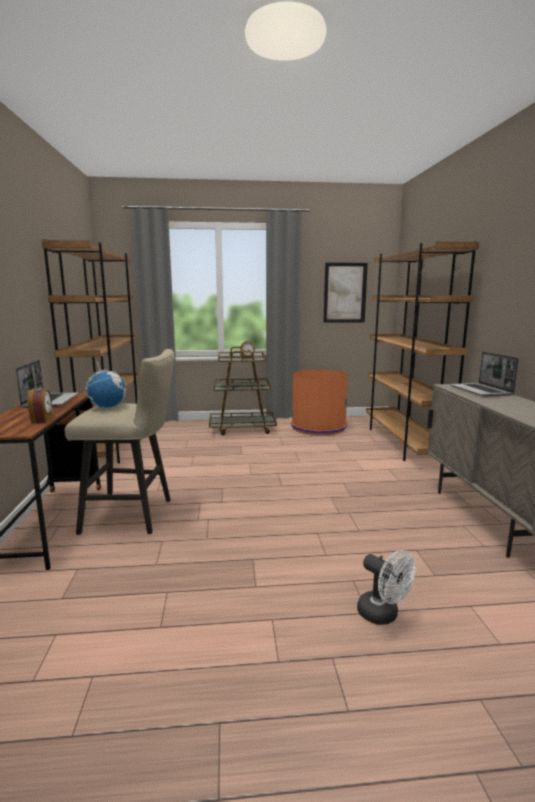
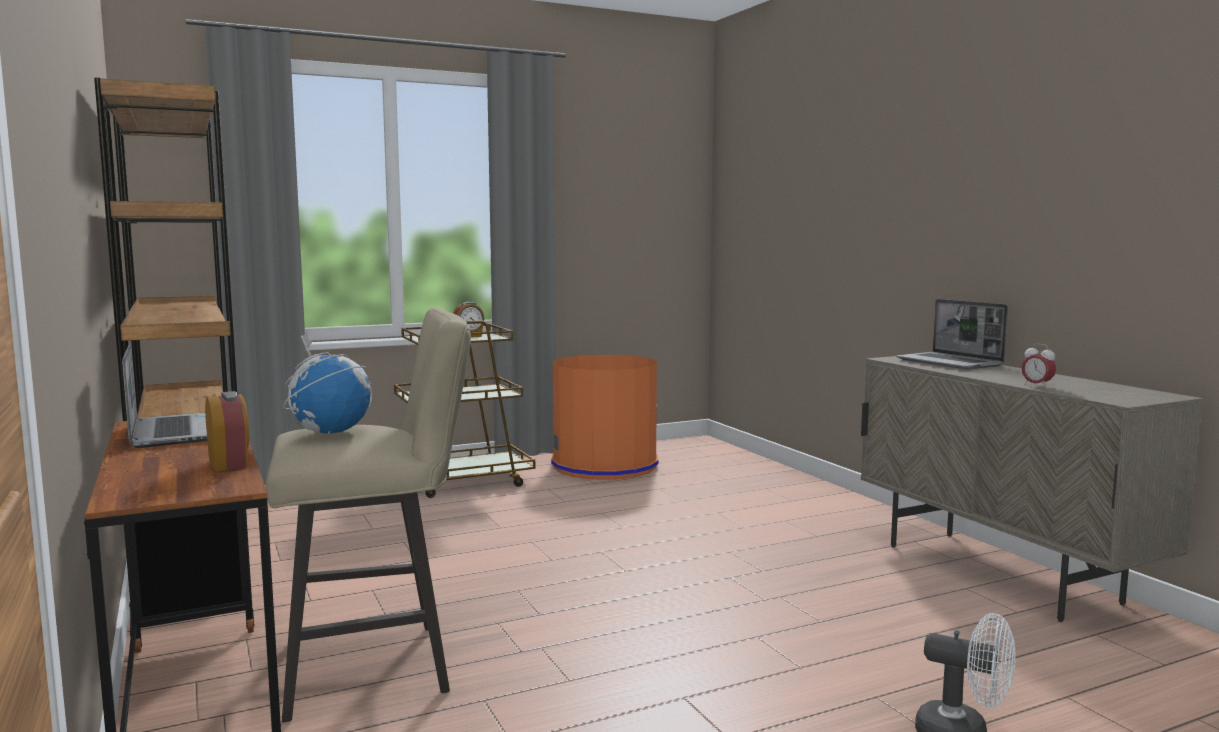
camera: 20 degrees left, 5 degrees down
picture [323,262,368,323] -> none
brown bookcase [366,241,479,461] -> none
none -> alarm clock [1021,343,1056,388]

